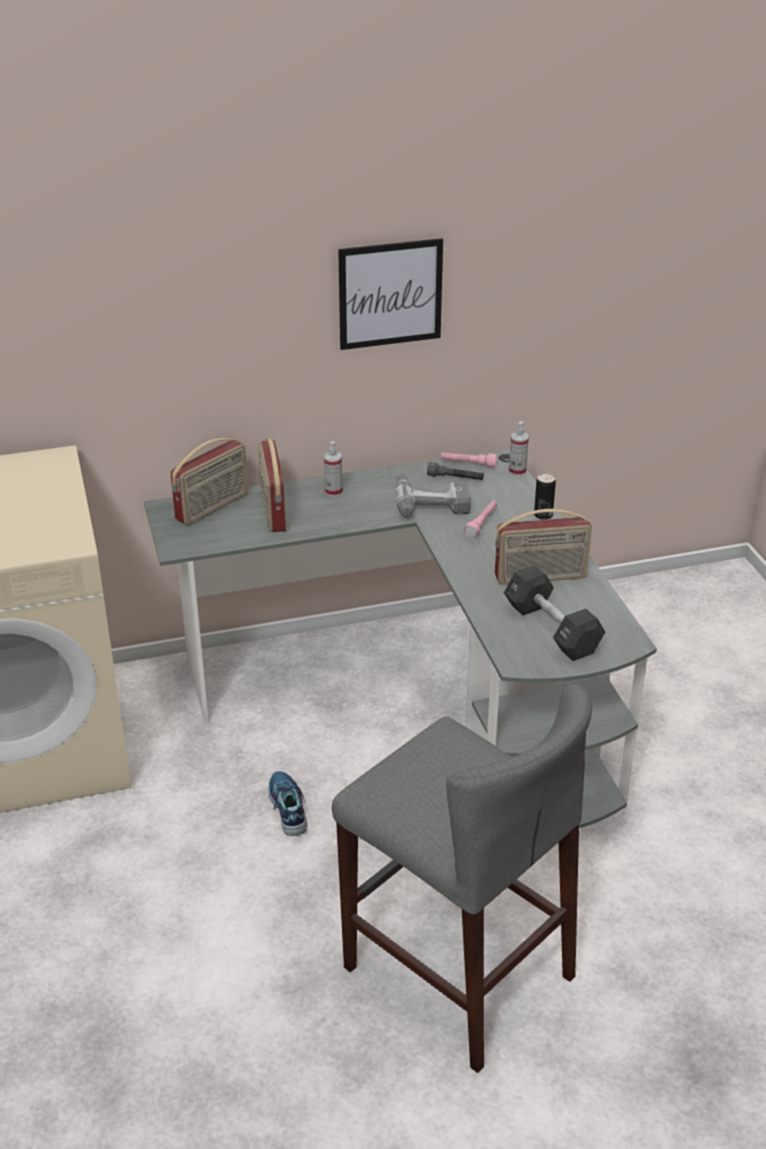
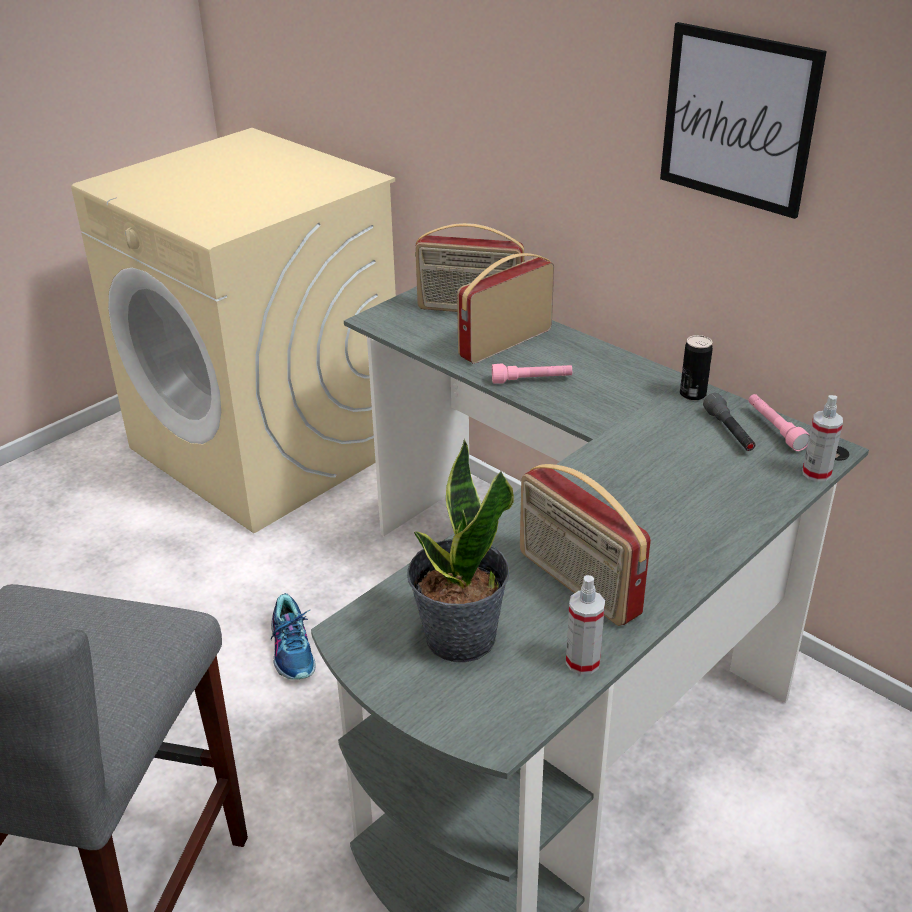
camera: 60 degrees right, 0 degrees up
shoe [268,771,308,836] -> shoe turned 120 degrees clockwise [271,593,316,679]
spray bottle [324,441,343,497] -> spray bottle moved to [566,575,605,675]
power drill [395,473,471,517] -> none
pink flashlight [464,500,497,538] -> pink flashlight moved to [492,363,572,383]
black dumbbell [504,565,605,661] -> potted plant [407,439,514,662]
can [534,473,556,520] -> can moved to [680,335,713,401]

